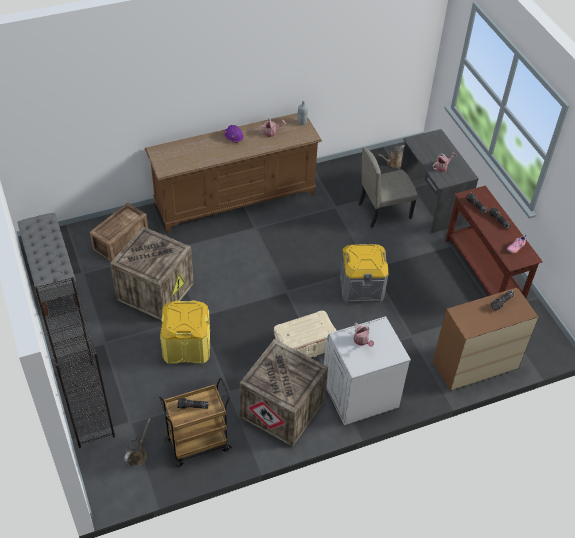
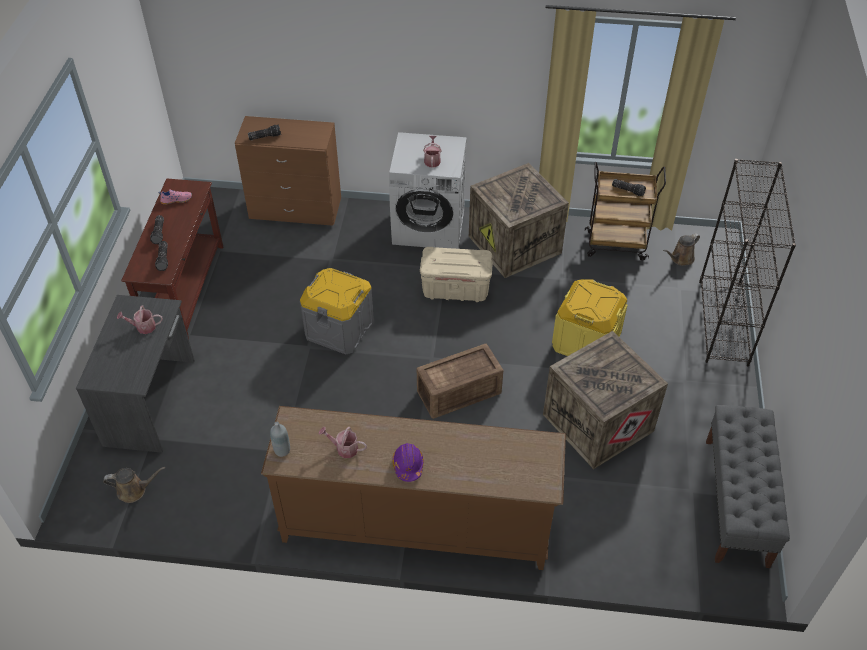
camera: 150 degrees left, 0 degrees up
crate [90,203,148,262] -> crate moved to [417,344,503,419]
beige chair [358,148,418,228] -> none

